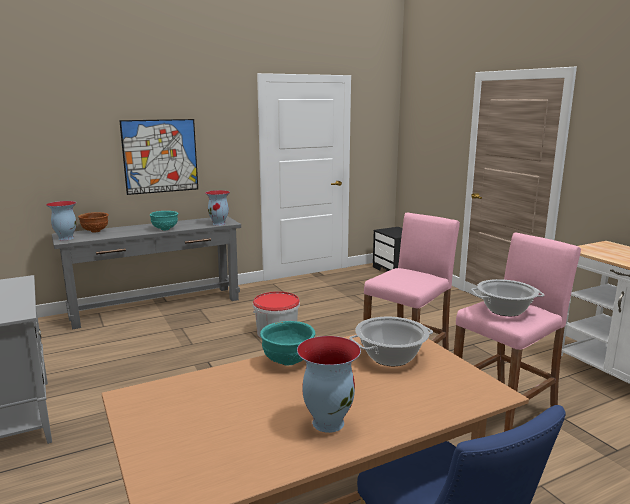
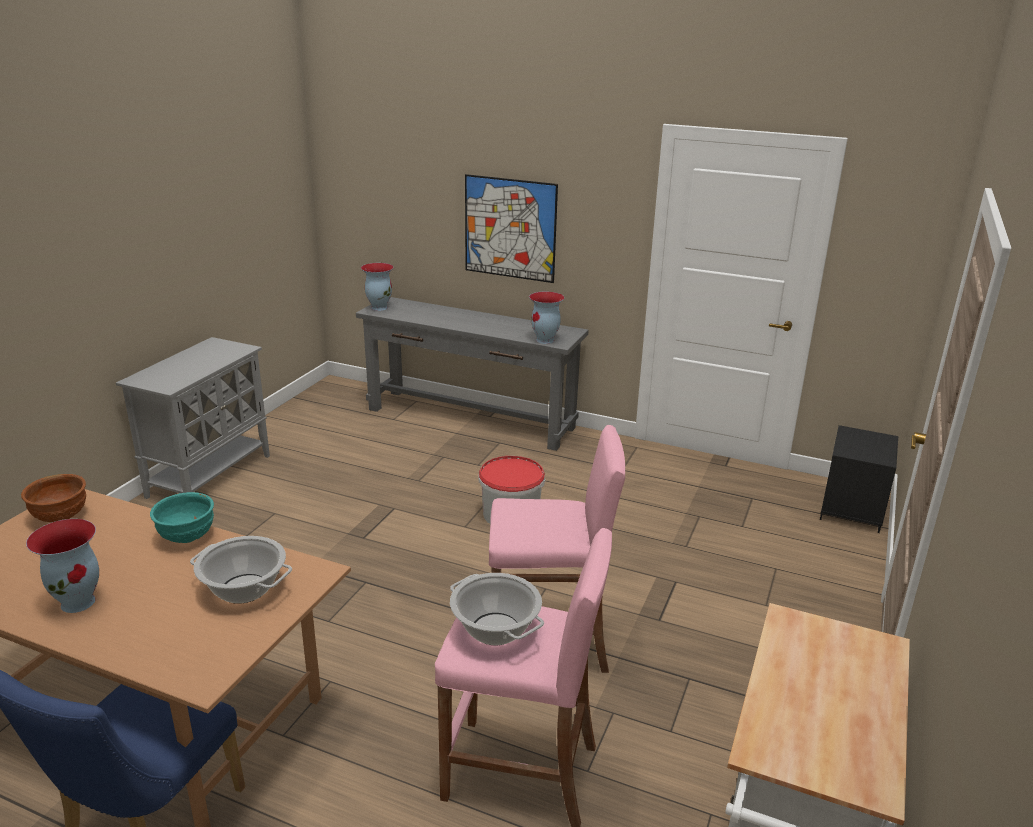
camera: 50 degrees right, 10 degrees up
brown bowl [78,212,109,232] -> brown bowl moved to [21,474,86,522]
turquoise bowl [149,211,178,230] -> none

